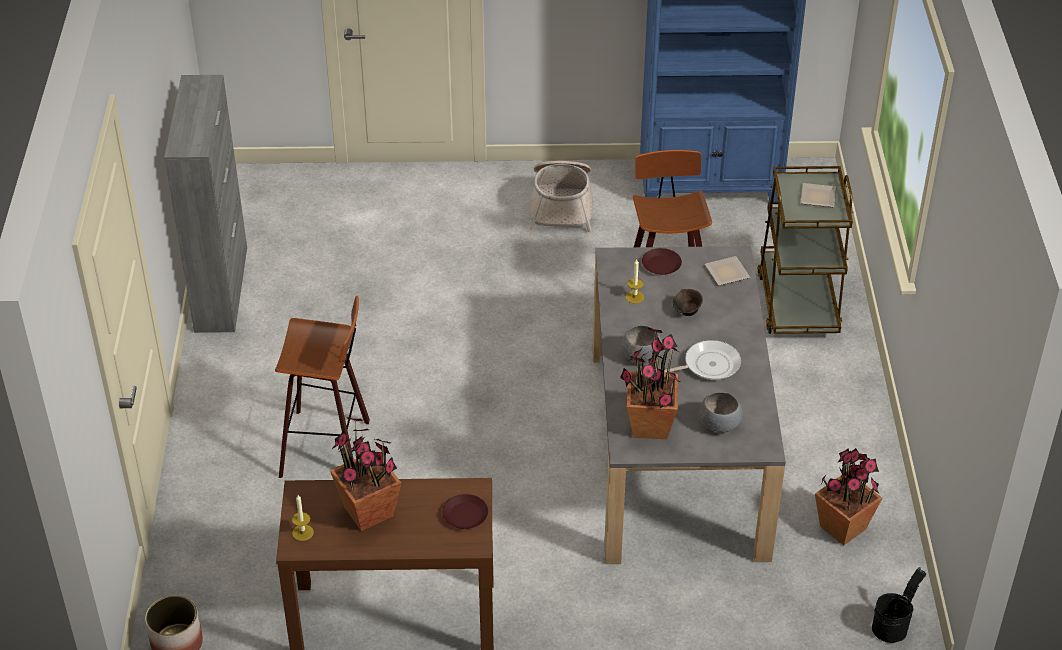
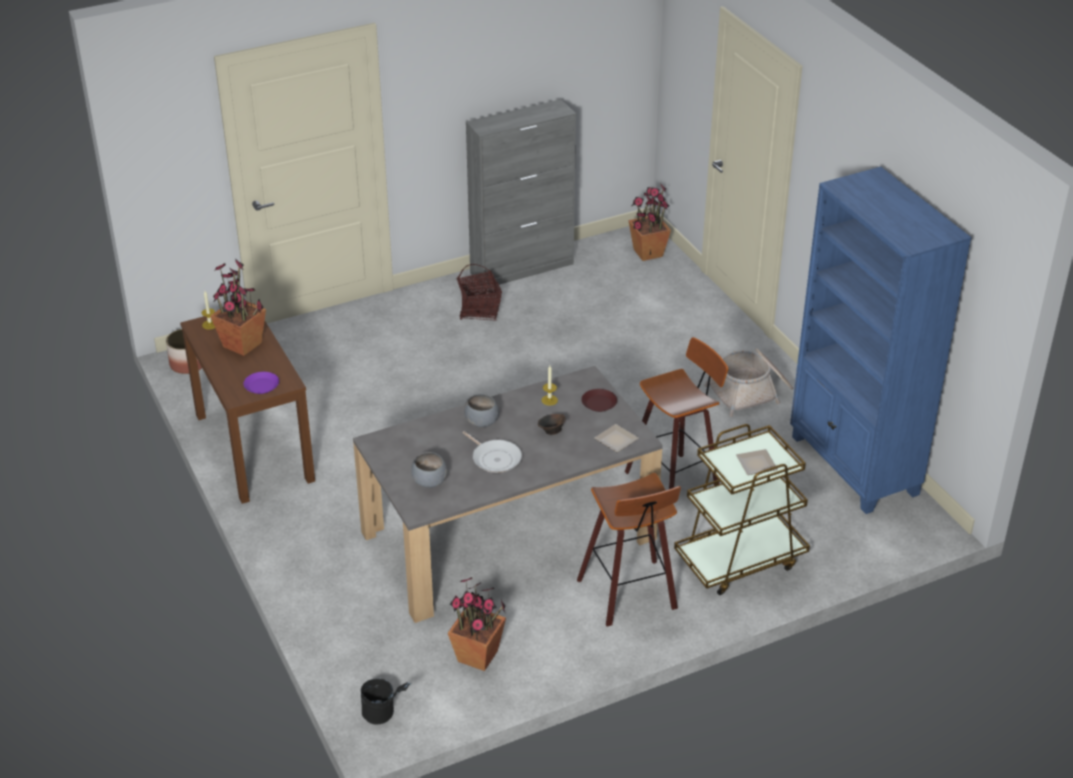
camera: 65 degrees right, 5 degrees down
stool [275,296,370,478] -> stool moved to [577,473,681,626]
brown plate [442,494,488,529] -> purple plate [244,372,279,394]
potted plant [620,328,680,439] -> potted plant moved to [628,184,671,261]
none -> basket [457,264,502,320]

